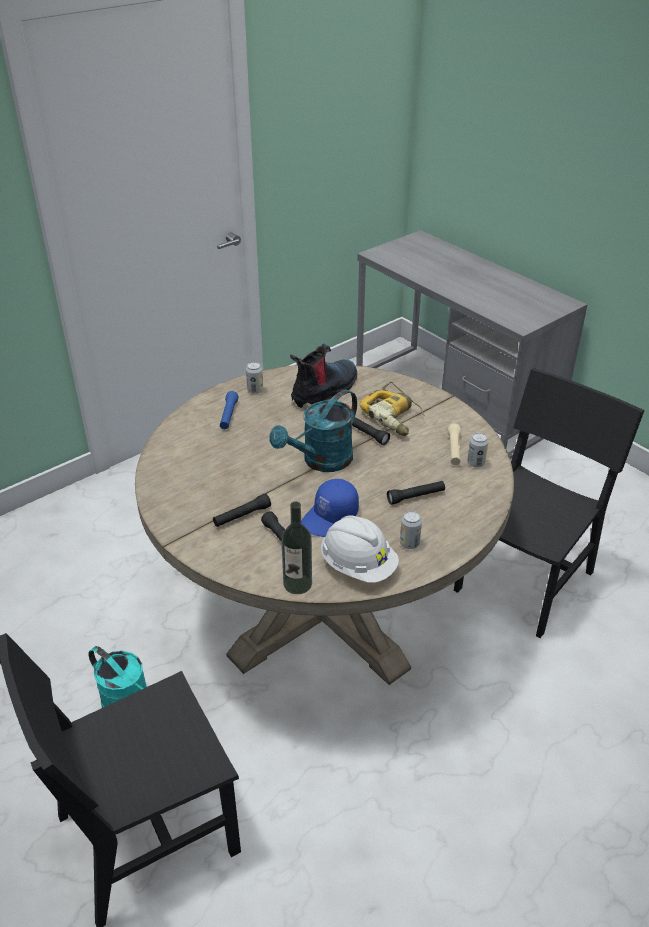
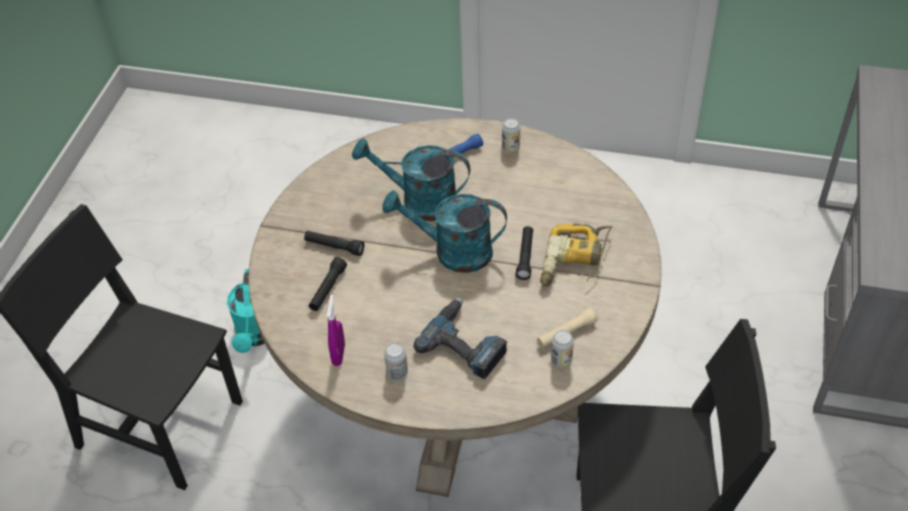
camera: 55 degrees right, 10 degrees up
bottle [281,502,312,594] -> none
boot [290,344,357,408] -> none
blue cap [301,479,359,537] -> none
white hard hat [321,515,399,583] -> purple spray bottle [326,295,345,366]
black flashlight [387,481,445,505] -> power drill [413,298,507,379]
none -> turquoise watering can [352,138,470,221]

